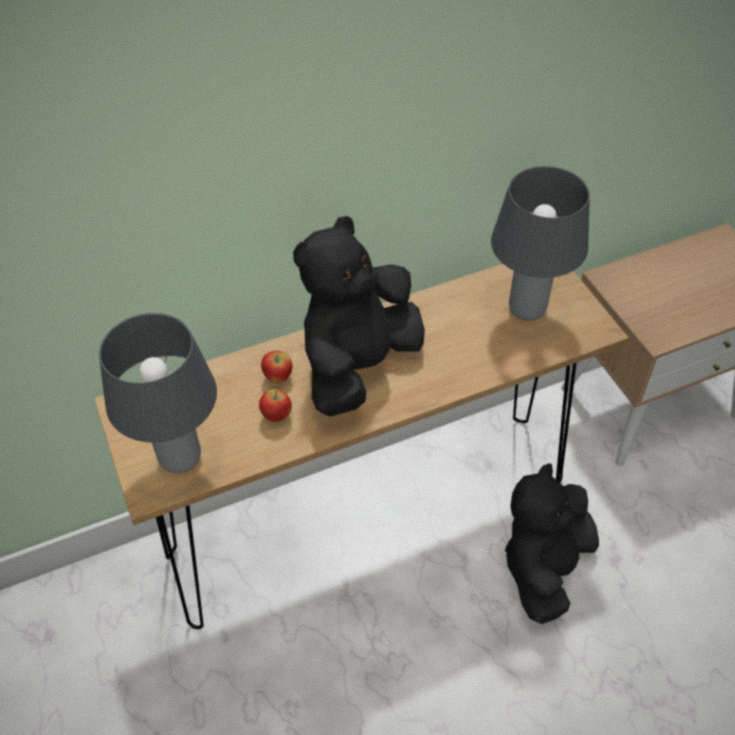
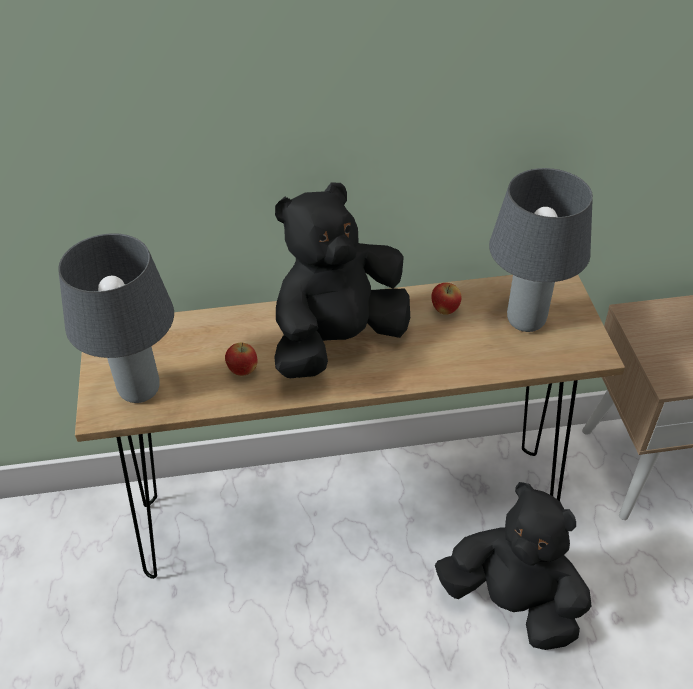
camera: 15 degrees right, 5 degrees down
apple [261,351,292,383] -> apple moved to [431,283,461,315]
black plush toy [505,463,599,624] -> black plush toy turned 75 degrees clockwise [435,482,591,650]

